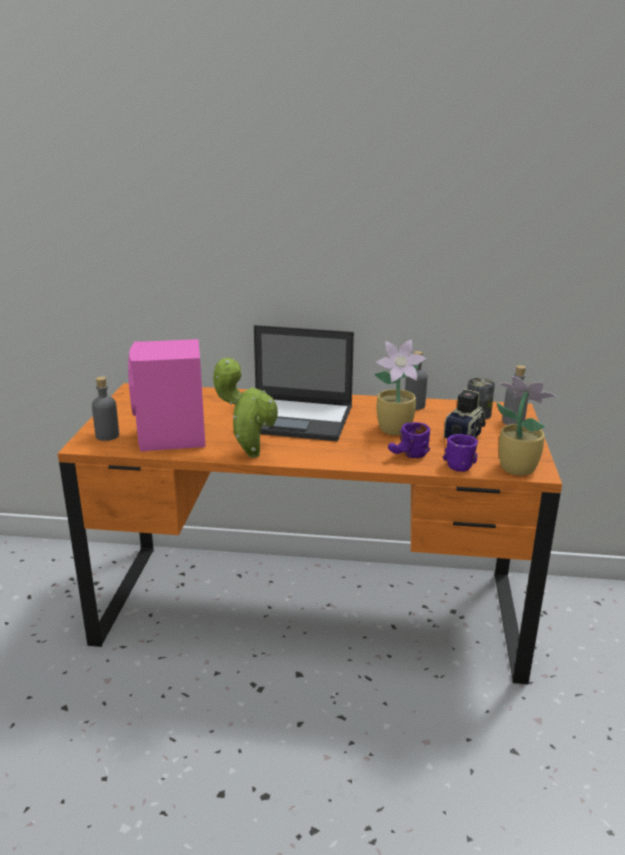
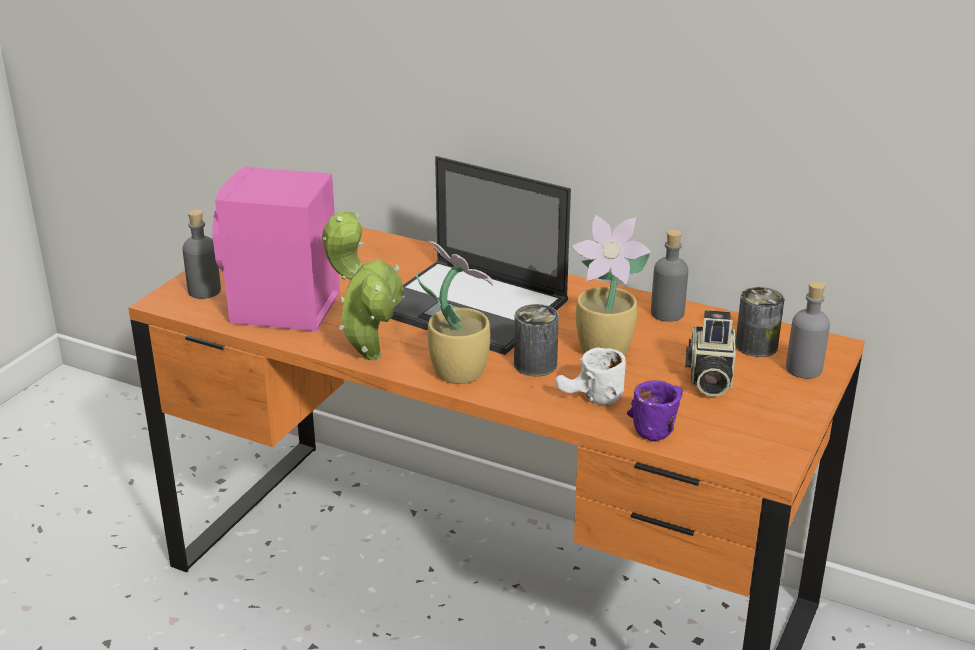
camera: 20 degrees right, 5 degrees up
purple mug [388,422,430,458] -> white mug [555,347,626,405]
camera [444,389,486,438] -> camera turned 135 degrees clockwise [685,310,736,397]
potted plant [497,376,557,475] -> potted plant moved to [416,241,493,384]
none -> can [514,304,559,376]

